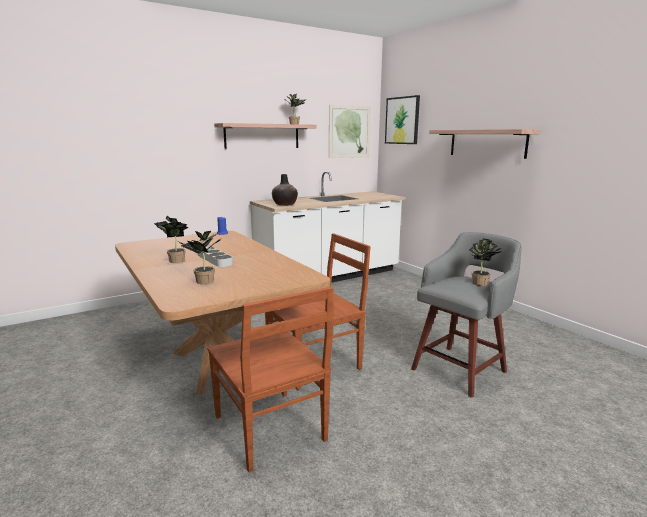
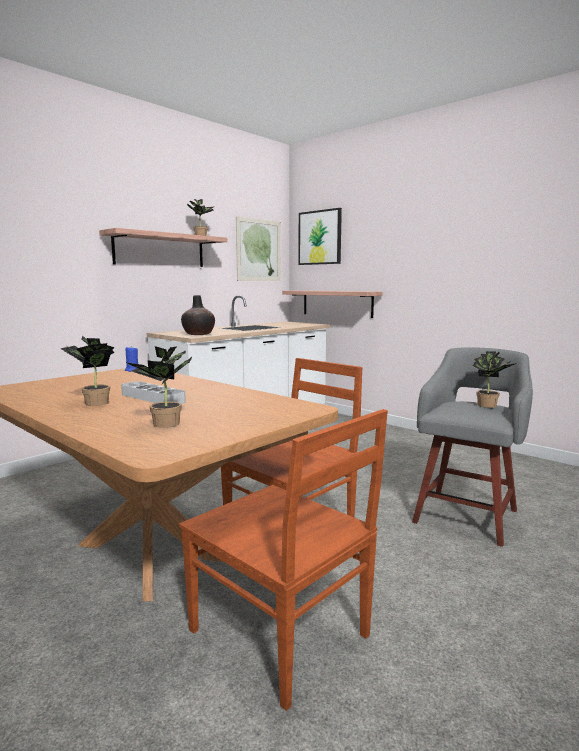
camera: 15 degrees left, 5 degrees down
shelf [429,129,540,159] -> shelf moved to [282,291,382,318]

